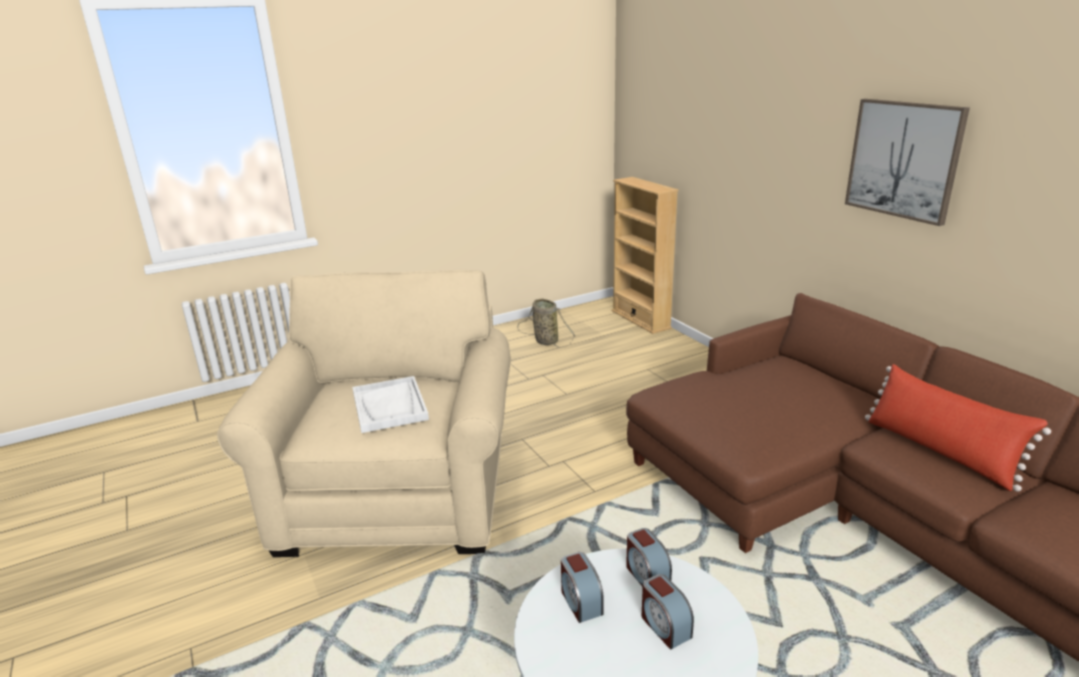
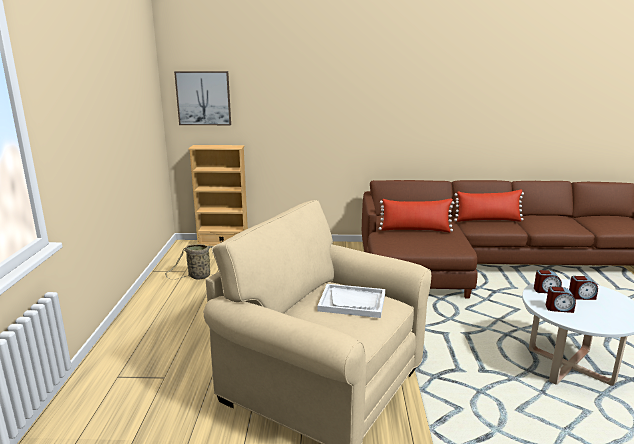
camera: 60 degrees left, 5 degrees down
picture [845,99,970,226] -> picture moved to [174,71,231,125]
none -> red pillow [379,198,454,233]

